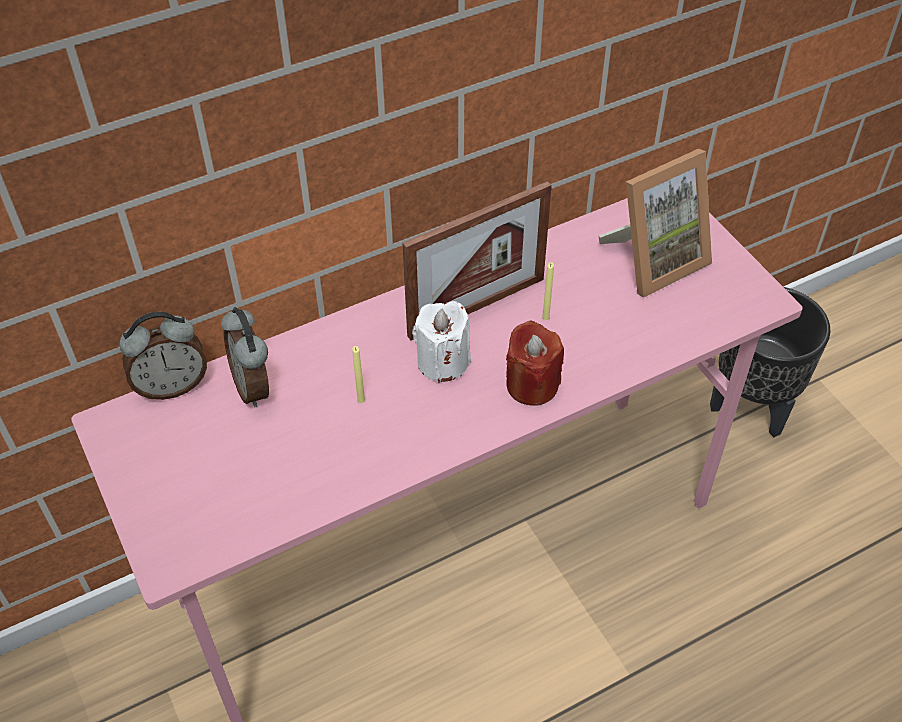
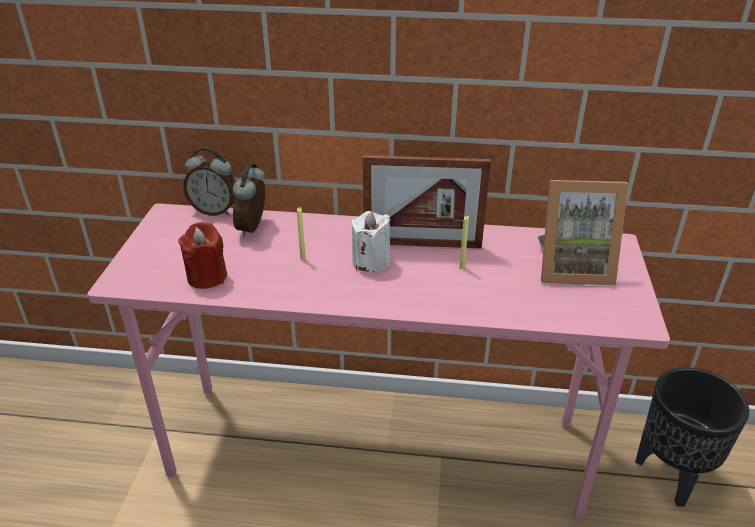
camera: 35 degrees right, 15 degrees down
red candle [506,320,564,406] -> red candle moved to [178,222,227,289]

